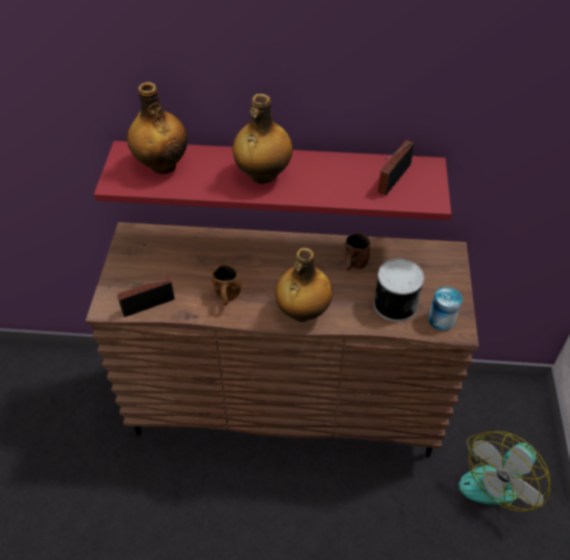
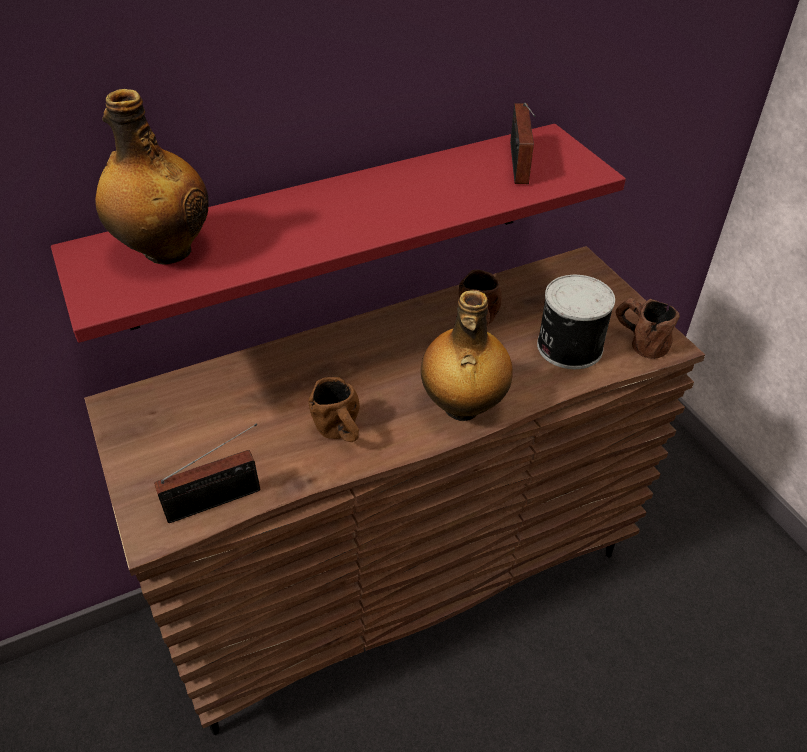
camera: 30 degrees left, 5 degrees down
radio [108,277,175,317] -> radio turned 150 degrees counterclockwise [154,423,260,523]
bottle [233,94,293,184] -> none
can [428,287,462,331] -> brown mug [615,297,680,359]
fan [458,431,550,511] -> none

